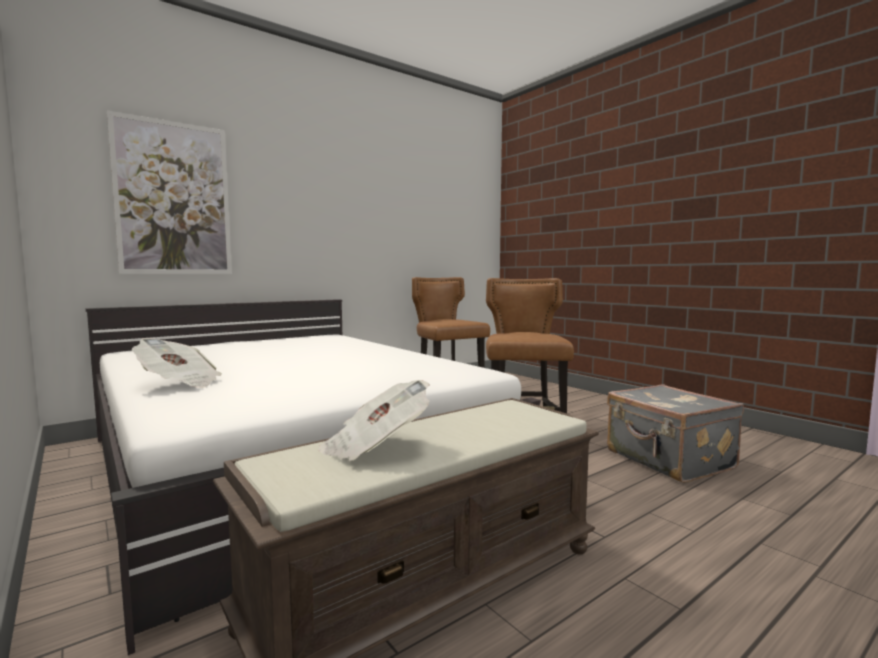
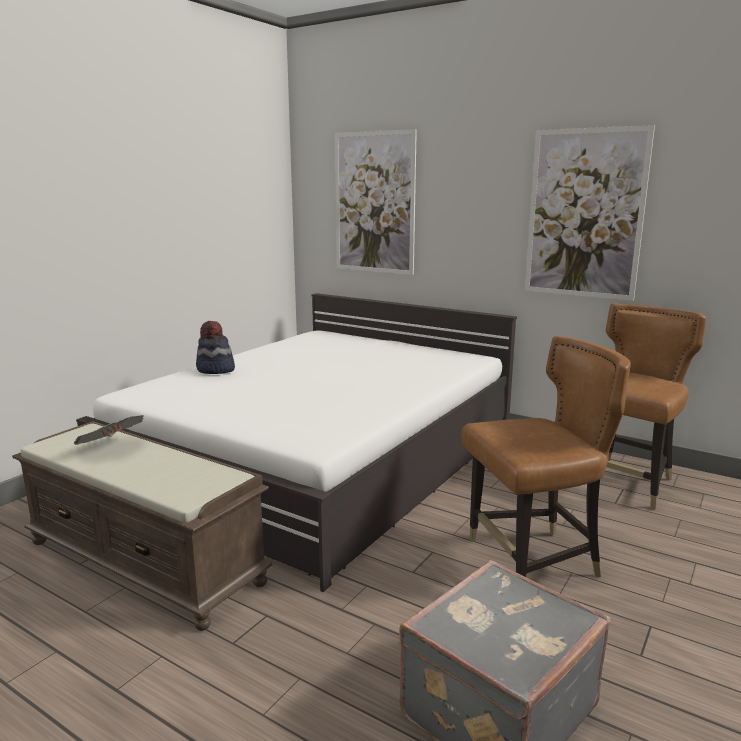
camera: 70 degrees right, 10 degrees up
newspaper [132,338,222,388] -> hat [196,321,235,374]
none -> picture [525,125,655,301]

